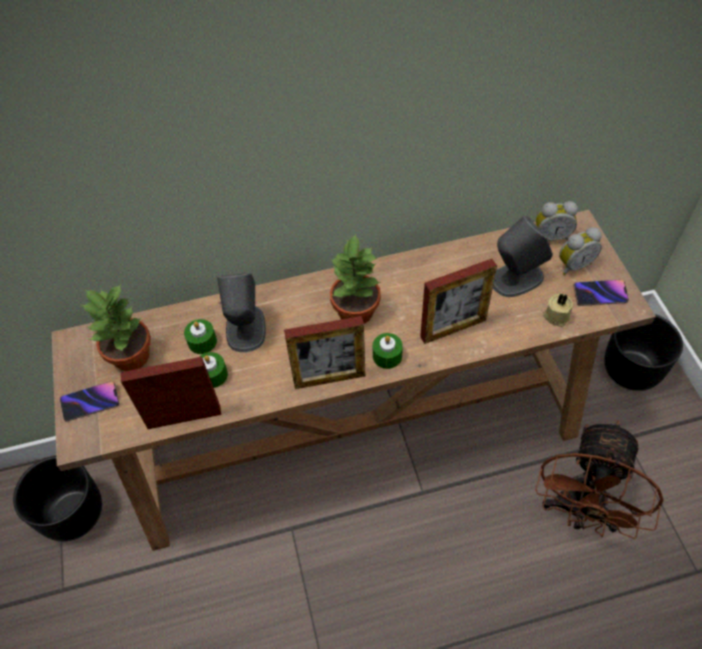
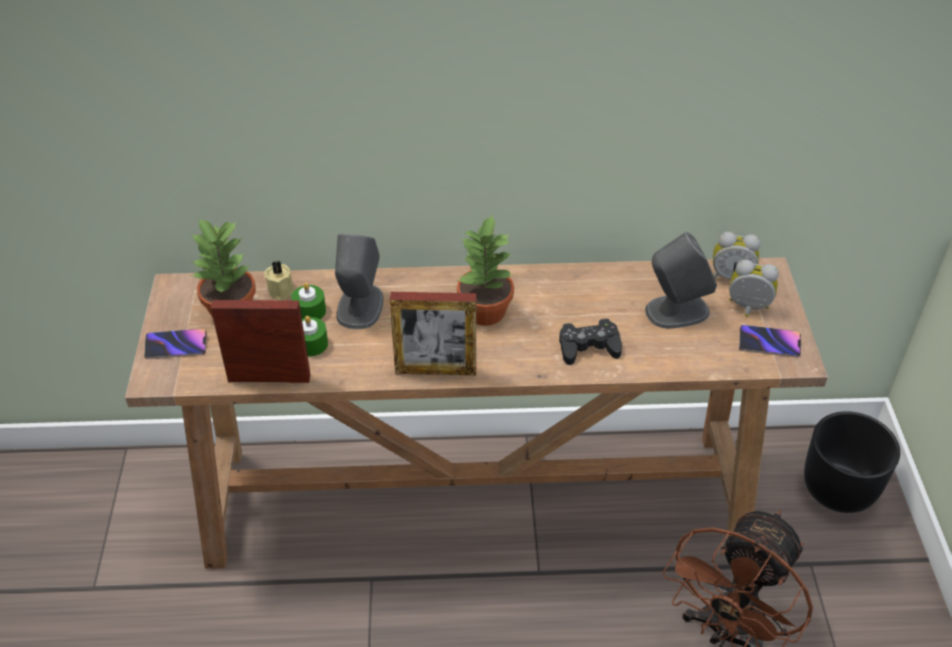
camera: 10 degrees right, 10 degrees down
black planter [13,456,102,542] -> none
green candle [373,333,403,369] -> none
picture frame [420,259,497,344] -> black game controller [559,318,622,365]
beige candle [543,293,573,327] -> beige candle moved to [264,261,294,300]
alarm clock [559,227,602,275] -> alarm clock turned 150 degrees counterclockwise [729,259,779,317]

